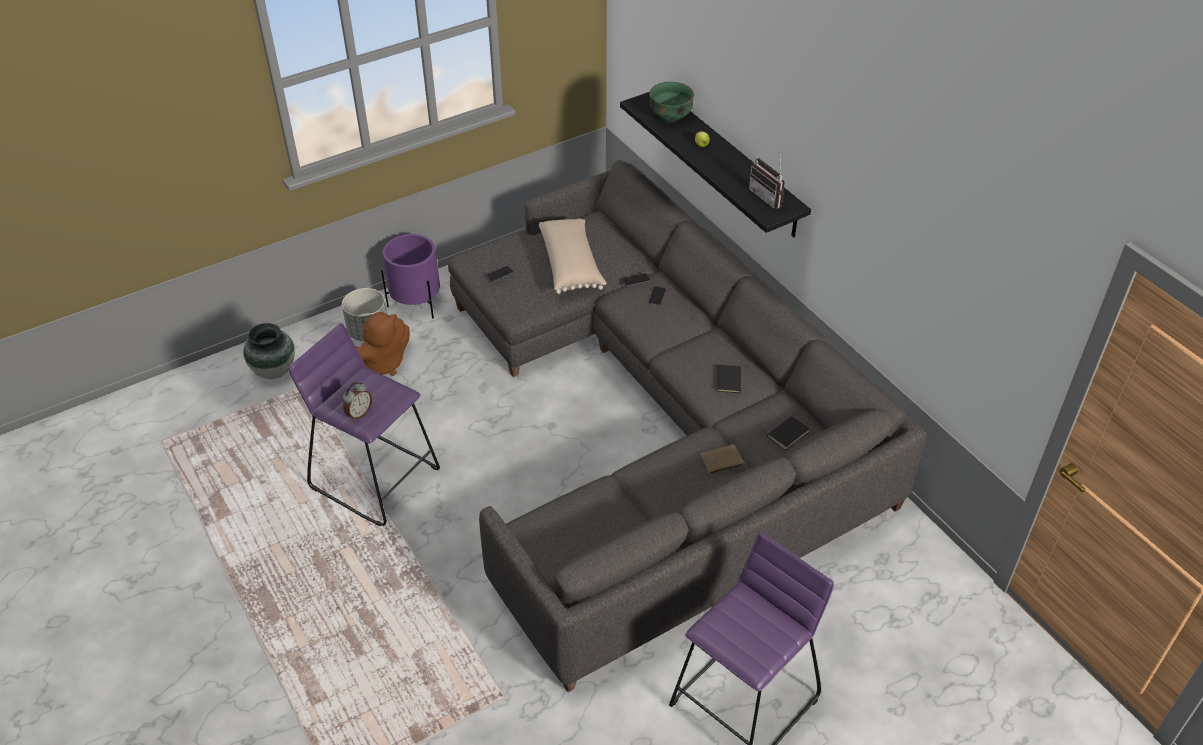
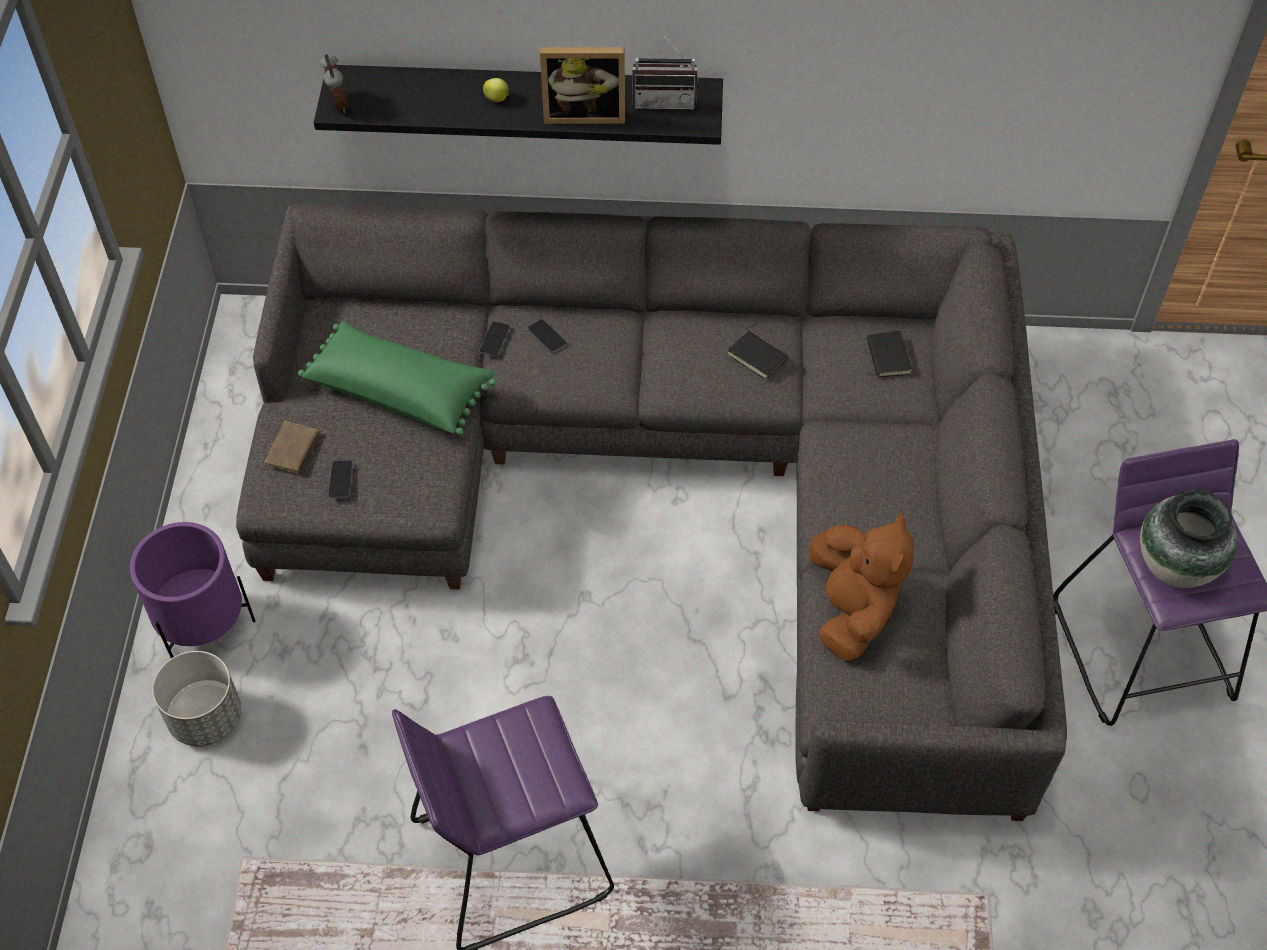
camera: 55 degrees left, 10 degrees up
vase [243,323,295,379] -> vase moved to [1140,489,1237,588]
alarm clock [343,382,372,420] -> alarm clock moved to [319,54,349,113]
brown plush toy [355,311,410,376] -> brown plush toy moved to [809,513,914,661]
beige pillow [539,218,607,294] -> green pillow [298,321,497,435]
green bowl [649,82,694,122] -> none
brown book [701,444,747,474] -> brown book moved to [265,421,329,474]
none -> picture frame [540,47,625,124]

